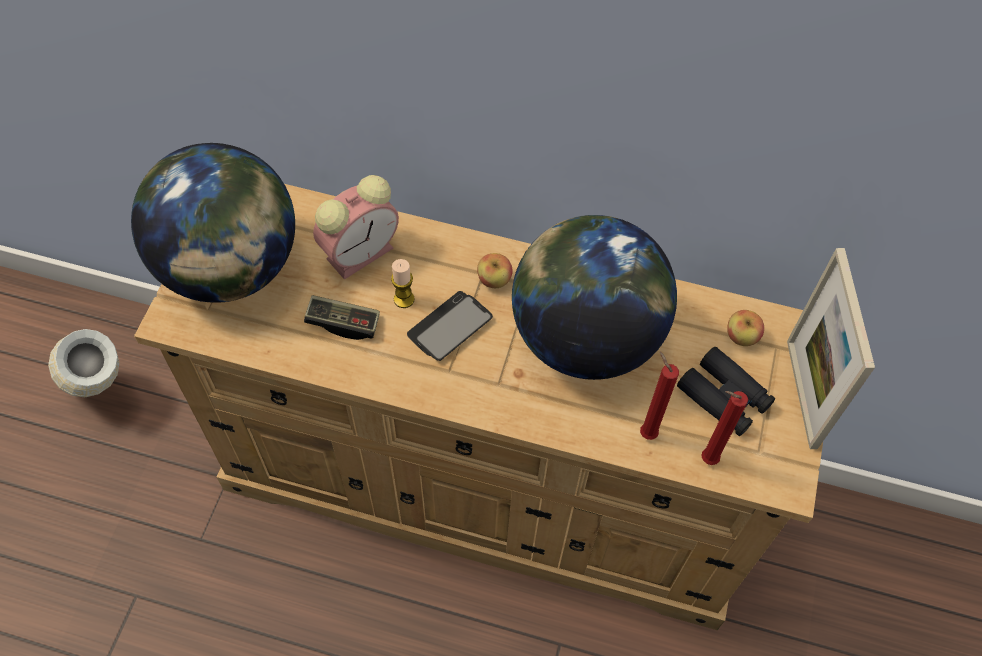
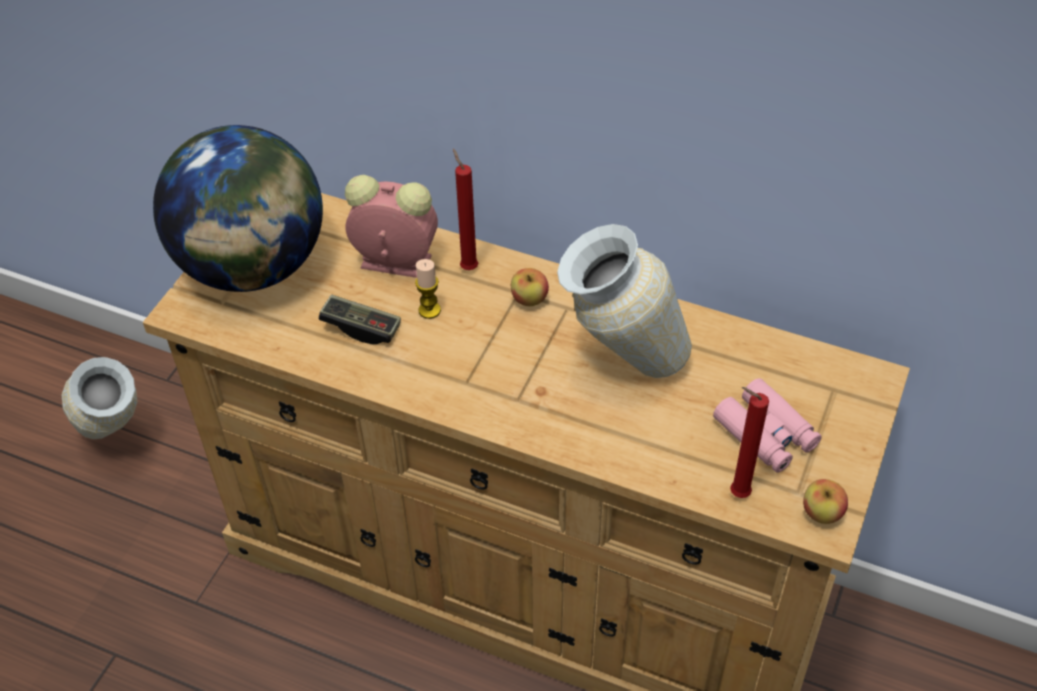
camera: 10 degrees right, 10 degrees down
alarm clock [313,175,399,280] -> alarm clock turned 135 degrees counterclockwise [345,175,438,278]
phone [407,291,493,361] -> none
globe [512,215,677,380] -> vase [557,224,692,378]
red candle [640,352,679,440] -> red candle moved to [453,149,478,270]
black binoculars [677,347,775,436] -> pink binoculars [713,378,822,473]
apple [727,310,764,346] -> apple moved to [803,479,848,524]
picture frame [787,248,875,449] -> none

